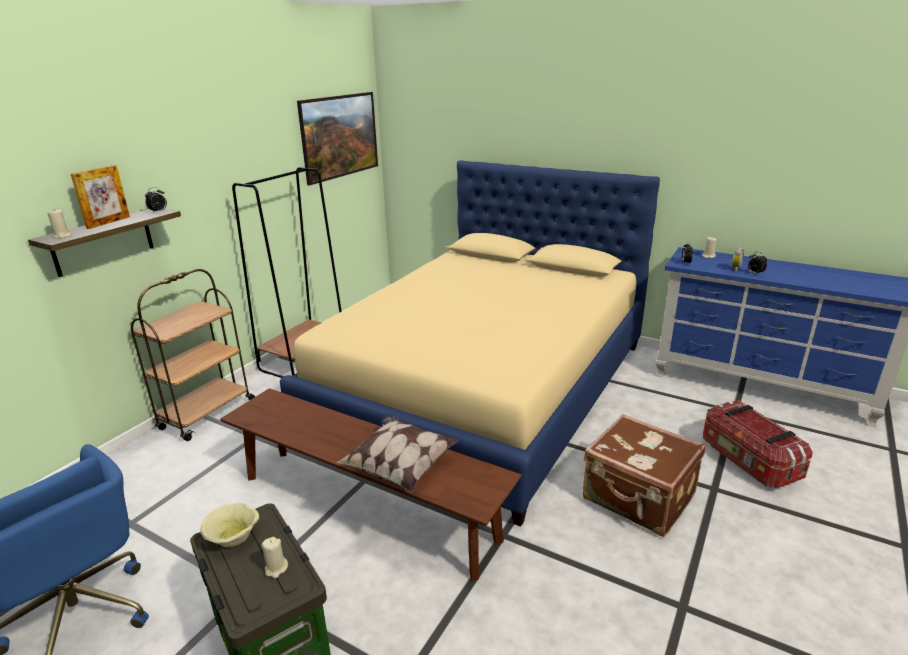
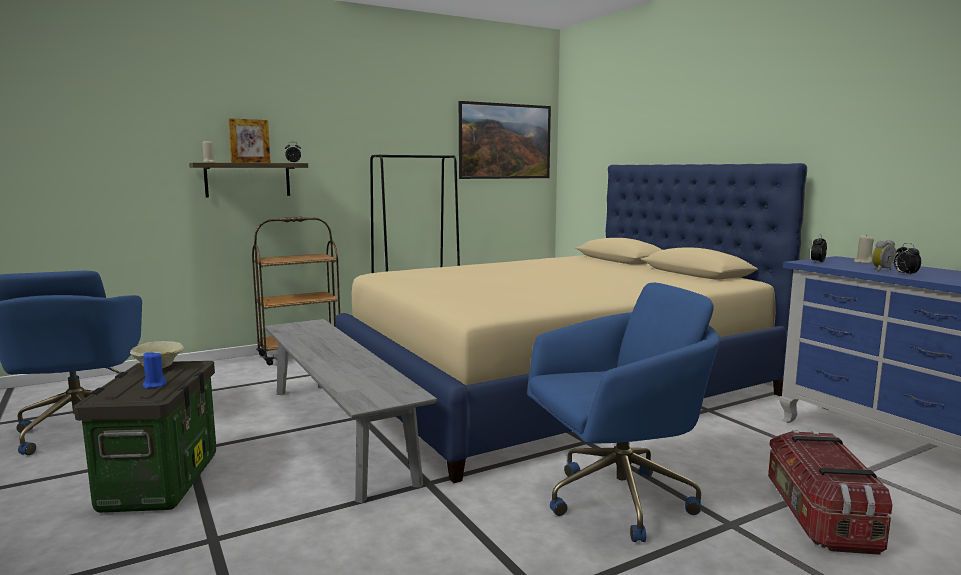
camera: 30 degrees right, 15 degrees down
brown bench [220,388,522,581] -> grey bench [265,319,437,503]
beige candle [262,537,288,578] -> blue candle [143,351,167,389]
pillow [336,416,459,492] -> none
brown suitcase [583,414,706,537] -> blue office chair [527,283,720,542]

